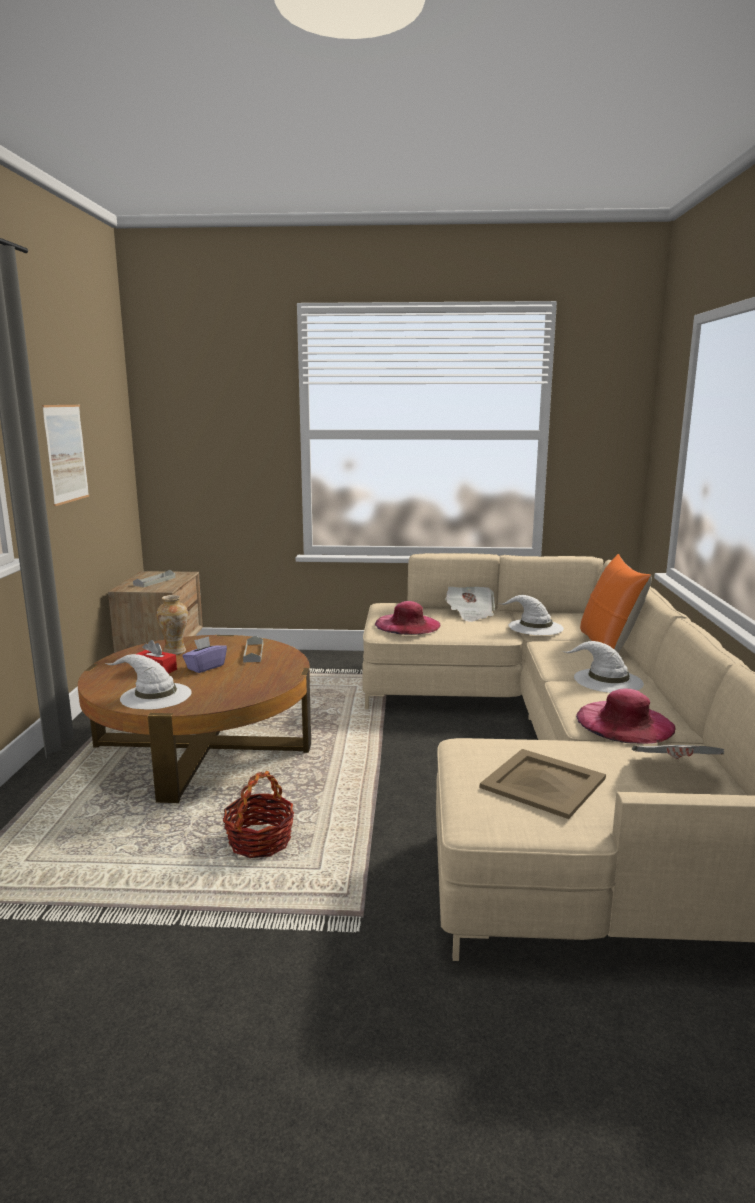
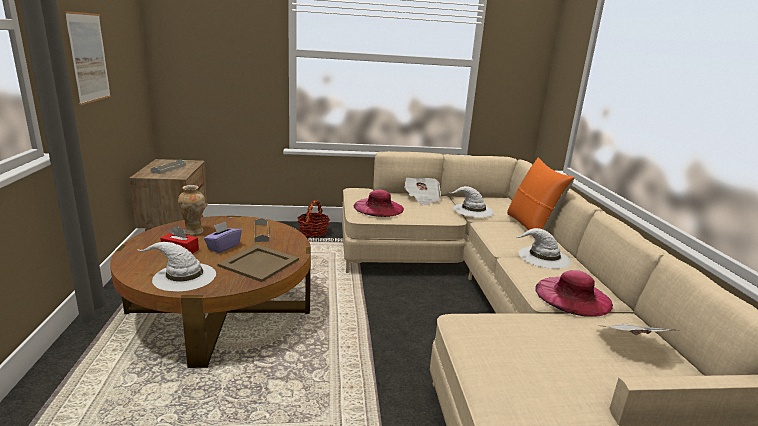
camera: 10 degrees left, 5 degrees up
basket [223,771,294,858] -> basket moved to [297,200,330,237]
beige tray [480,749,606,819] -> beige tray moved to [217,244,299,282]

